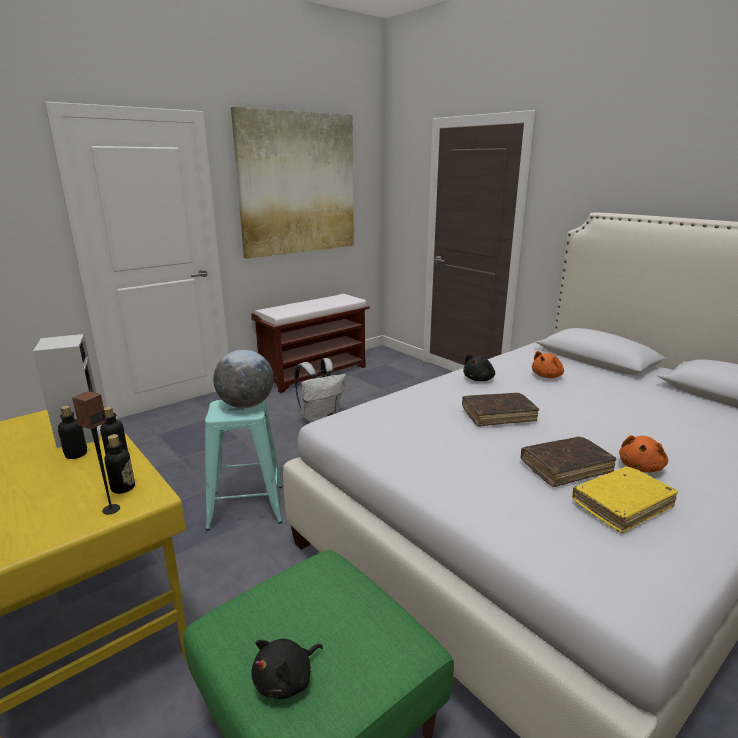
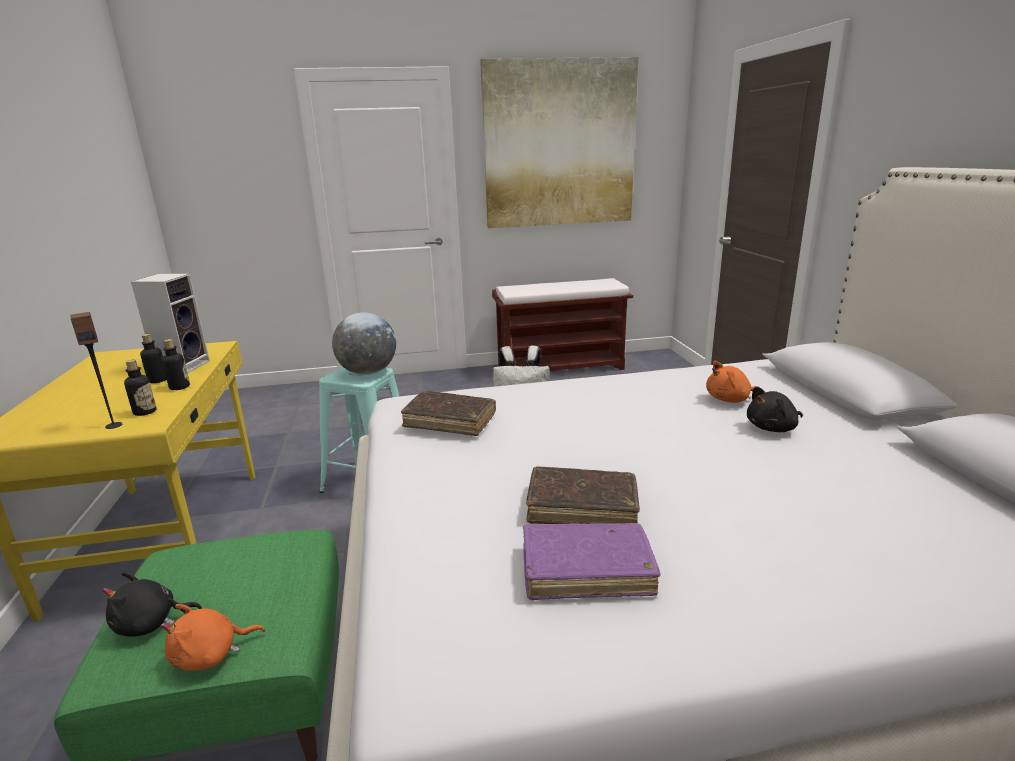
camera: 30 degrees right, 0 degrees up
brown book [462,393,539,427] -> brown book moved to [401,391,496,436]
black plush toy [463,354,495,381] -> black plush toy moved to [747,386,803,432]
yellow book [572,467,678,533] -> purple book [523,523,661,600]
orange plush toy [619,435,668,472] -> orange plush toy moved to [161,604,265,671]

